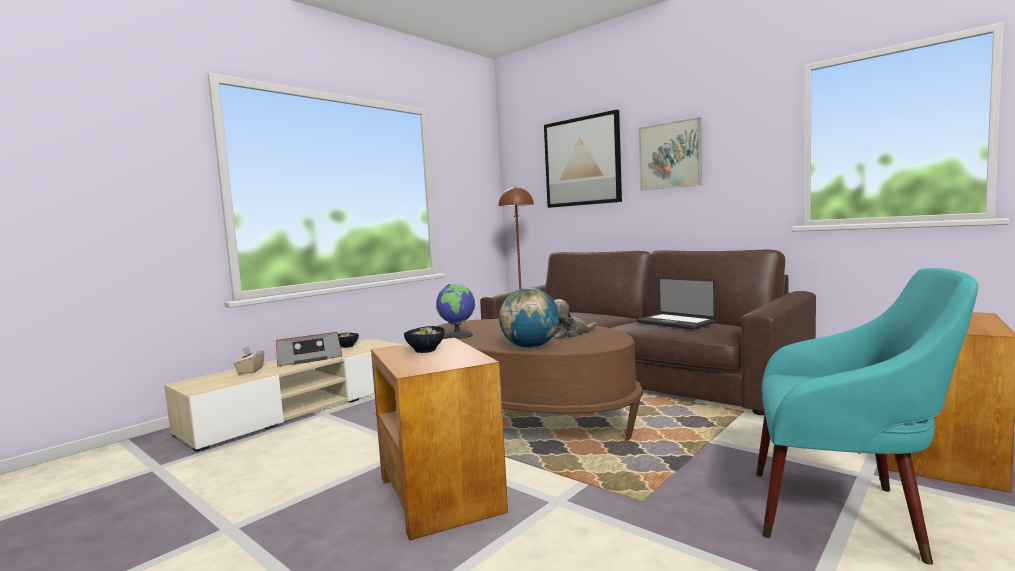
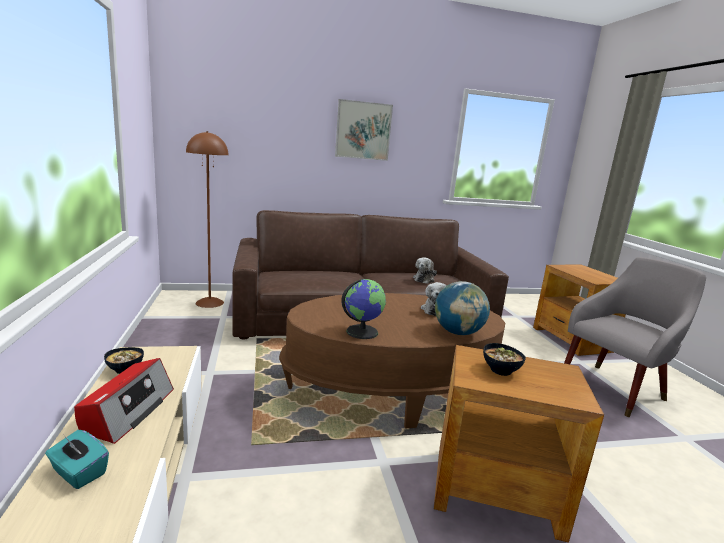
camera: 55 degrees left, 10 degrees up
beige tissue box [233,346,264,374] -> turquoise tissue box [45,430,109,489]
picture [544,110,622,208] -> none
laptop [637,277,716,330] -> plush toy [413,257,437,284]
turquoise armchair [756,268,978,565] -> grey armchair [564,257,706,417]

